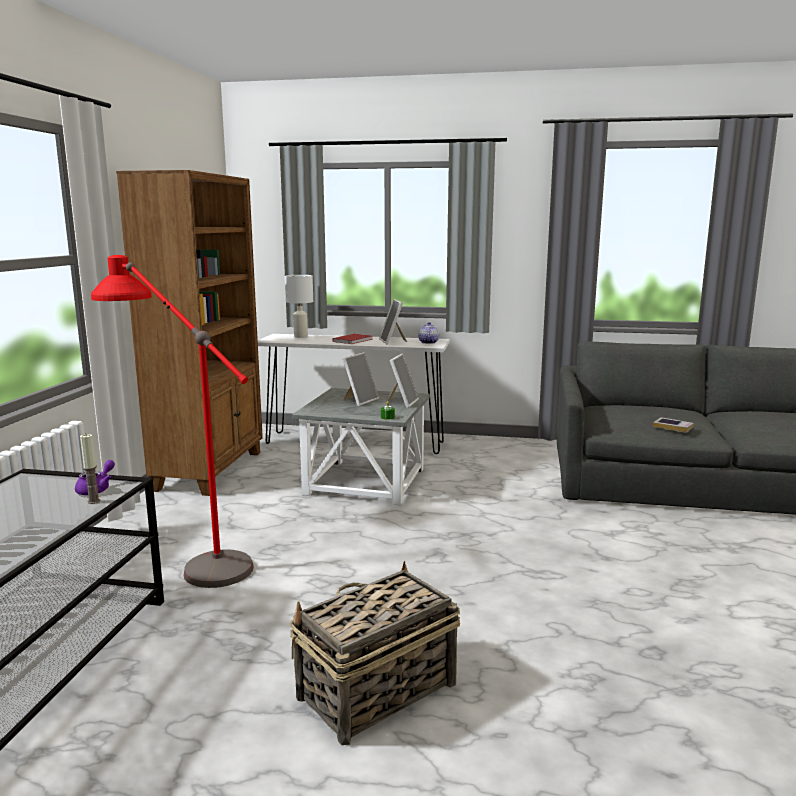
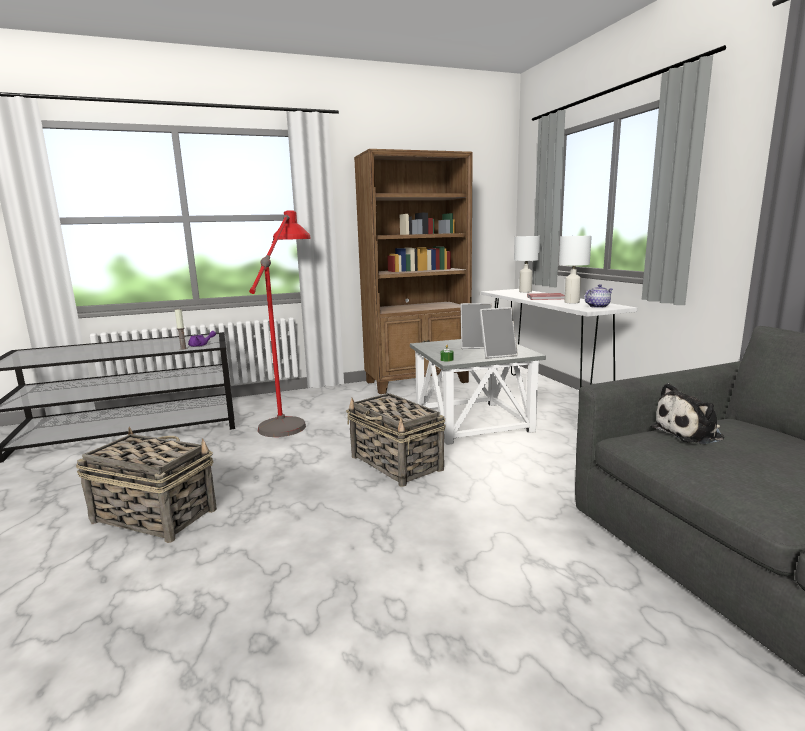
camera: 60 degrees right, 0 degrees up
picture frame [379,299,407,345] -> white table lamp [559,236,592,303]
book [653,417,694,433] -> none
none -> basket [346,393,445,487]
none -> plush toy [650,383,724,444]

